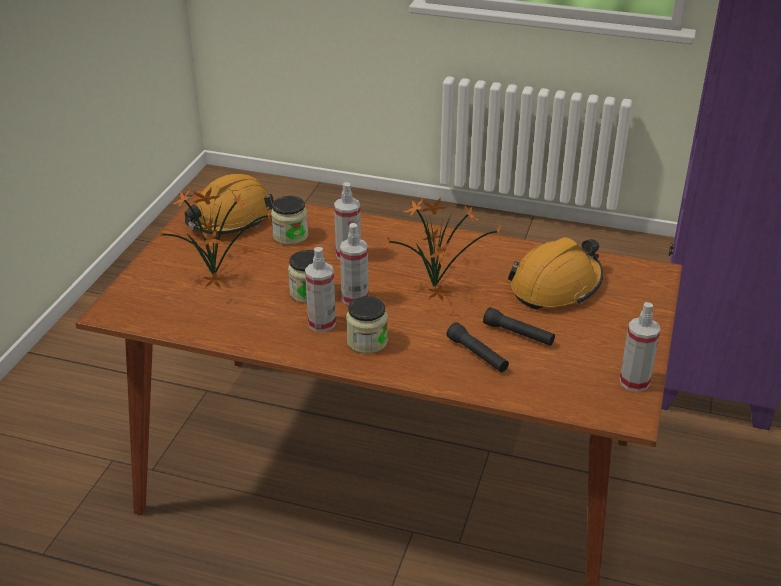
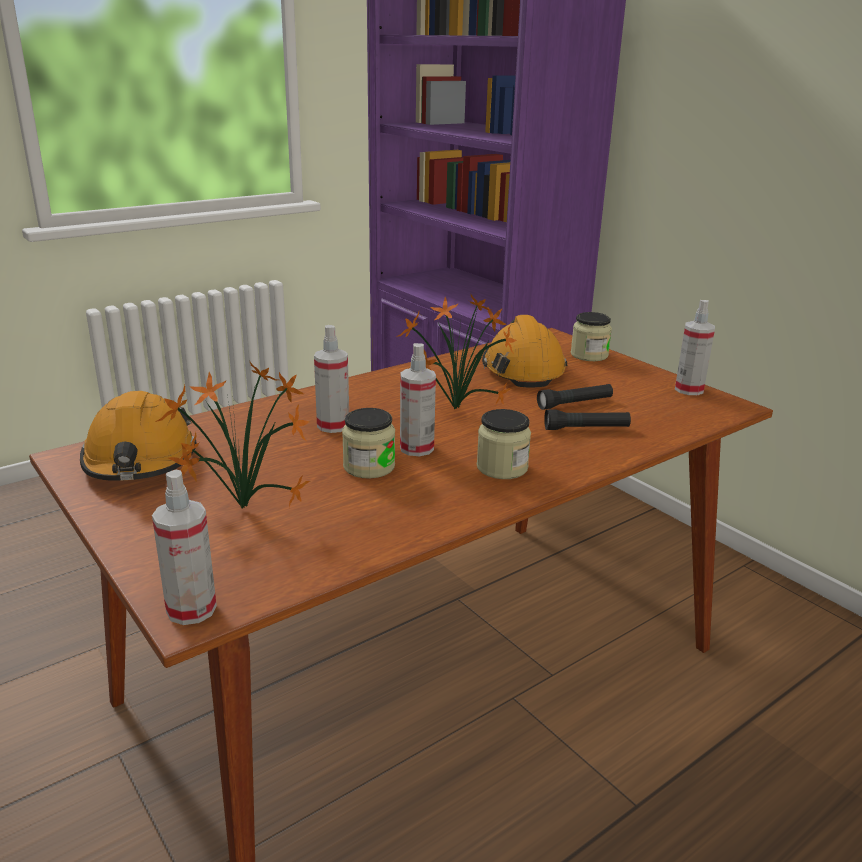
camera: 55 degrees left, 10 degrees down
jar [271,196,308,245] -> jar moved to [571,312,612,361]
spray bottle [305,247,336,332] -> spray bottle moved to [152,469,217,625]

